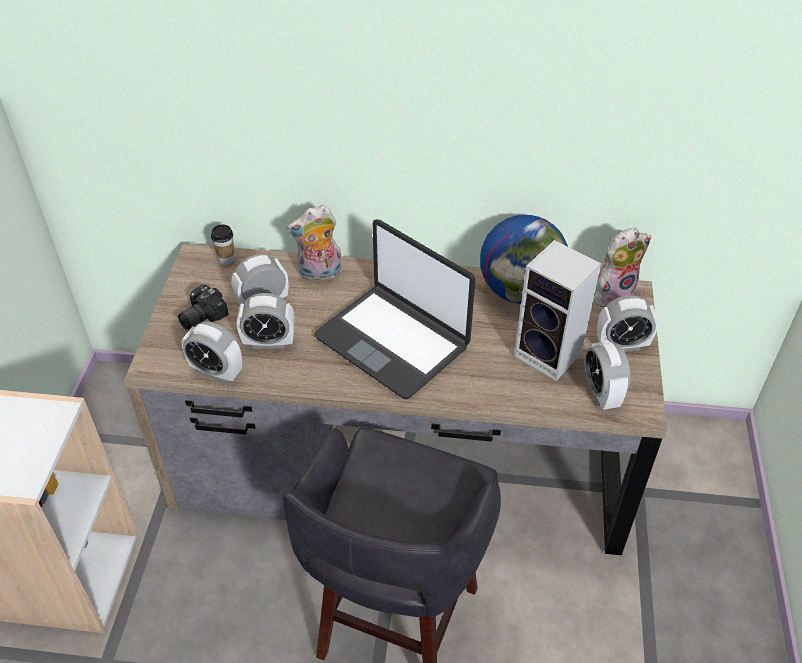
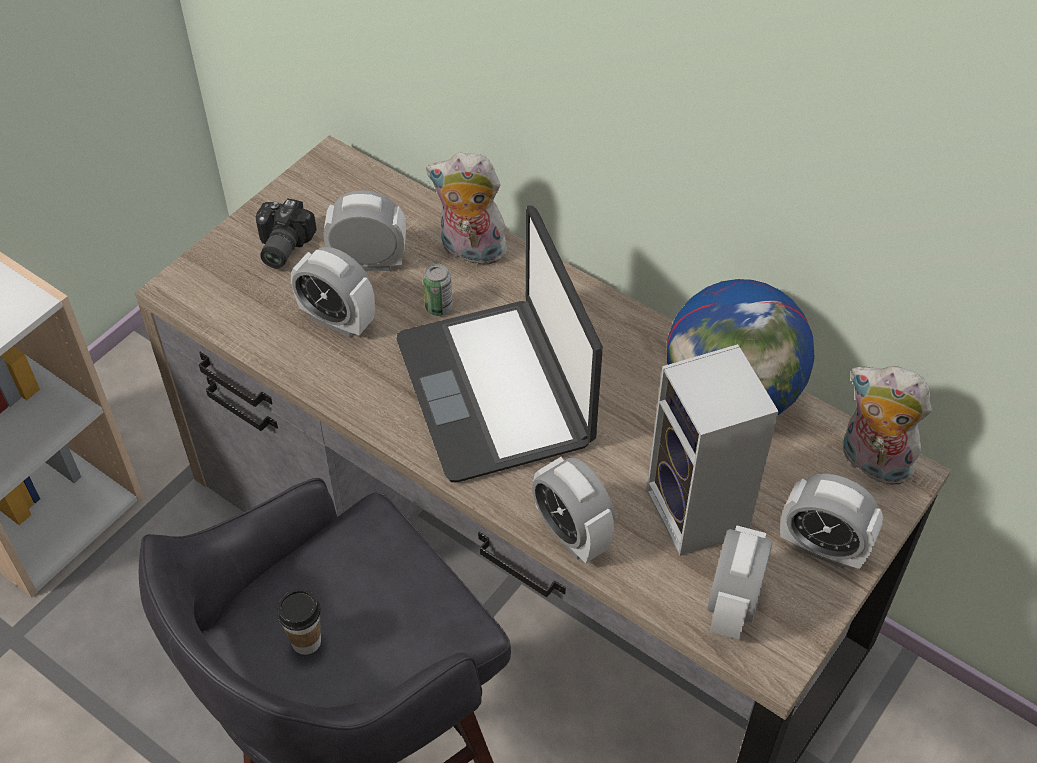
camera: 30 degrees right, 5 degrees up
camera [178,285,229,330] -> camera turned 60 degrees counterclockwise [256,199,317,268]
alarm clock [181,322,242,383] -> alarm clock moved to [532,457,615,564]
cup [211,224,234,265] -> cup moved to [277,589,321,655]
plush toy [594,228,651,307] -> plush toy turned 150 degrees counterclockwise [843,366,932,486]
none -> can [423,263,453,316]

